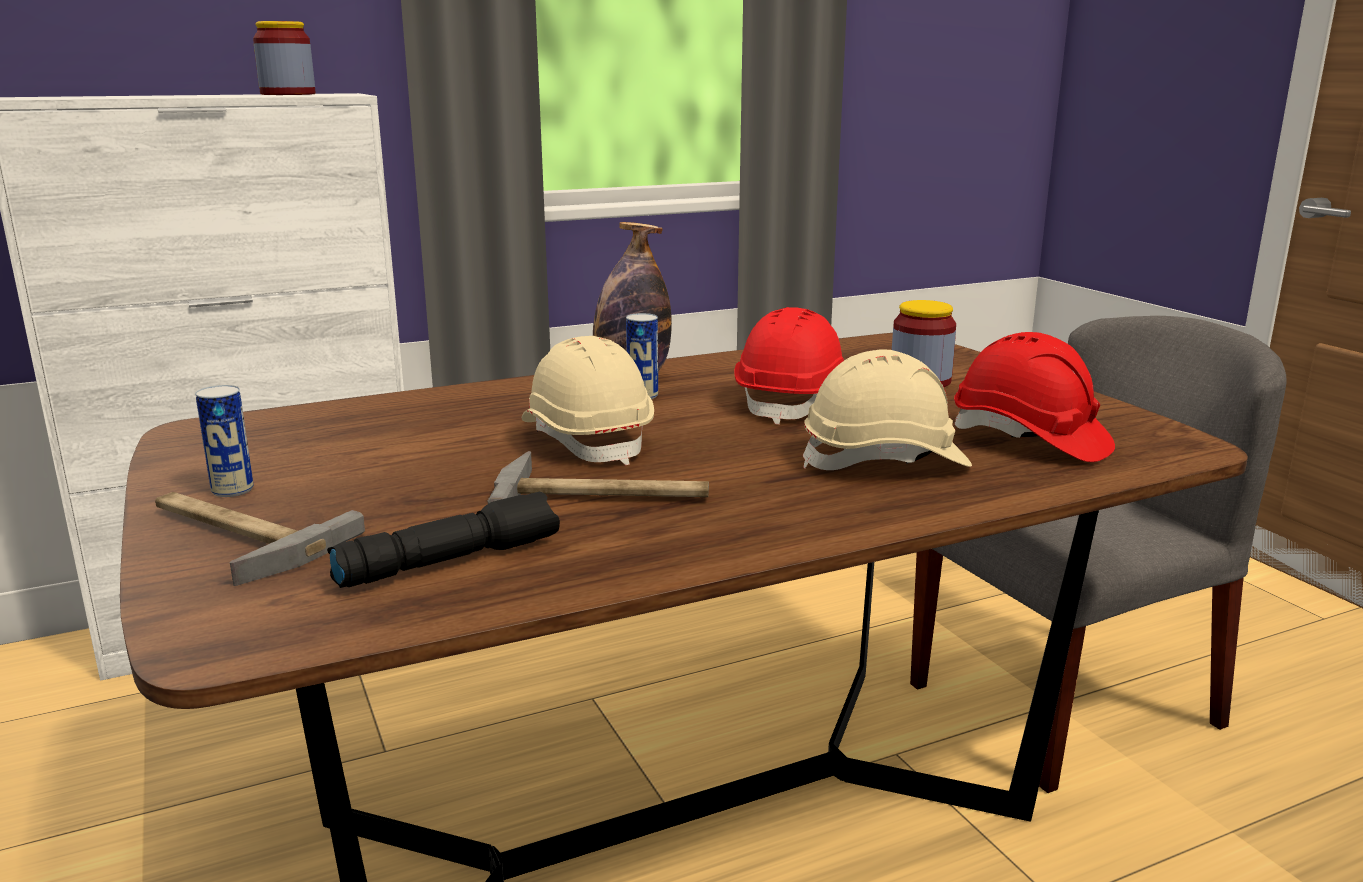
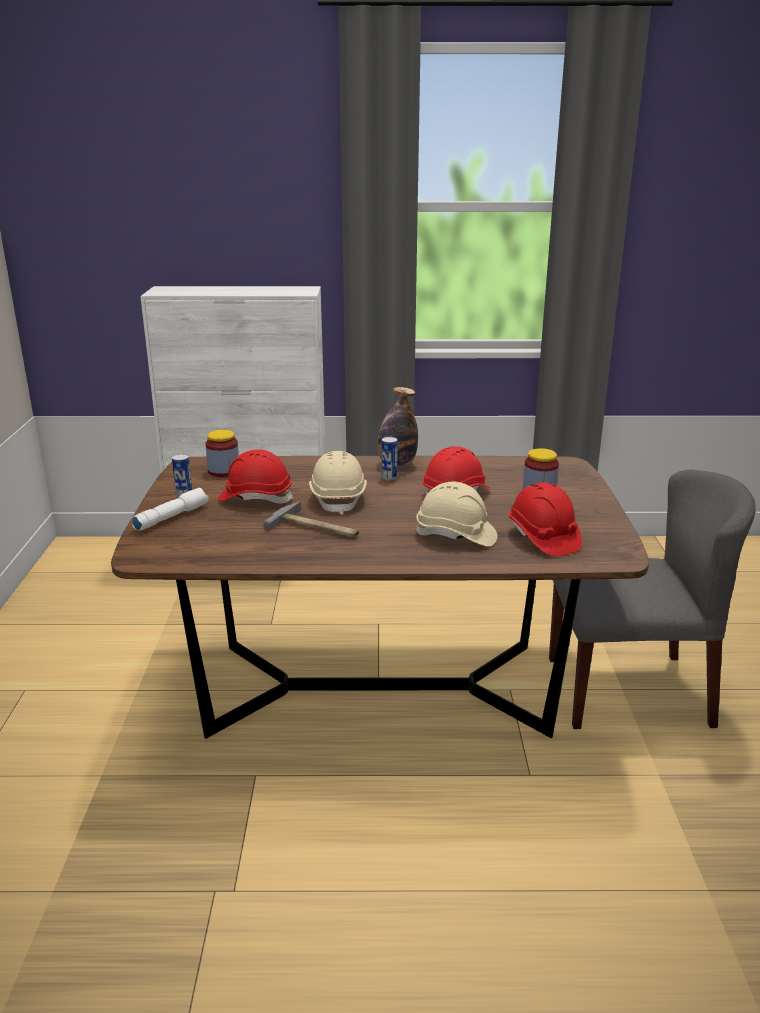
camera: 25 degrees right, 5 degrees up
hammer [155,492,365,586] -> white flashlight [132,488,209,531]
jar [253,21,316,95] -> jar moved to [206,430,239,477]
black flashlight [327,492,560,588] -> none
none -> red hard hat [218,449,293,504]

